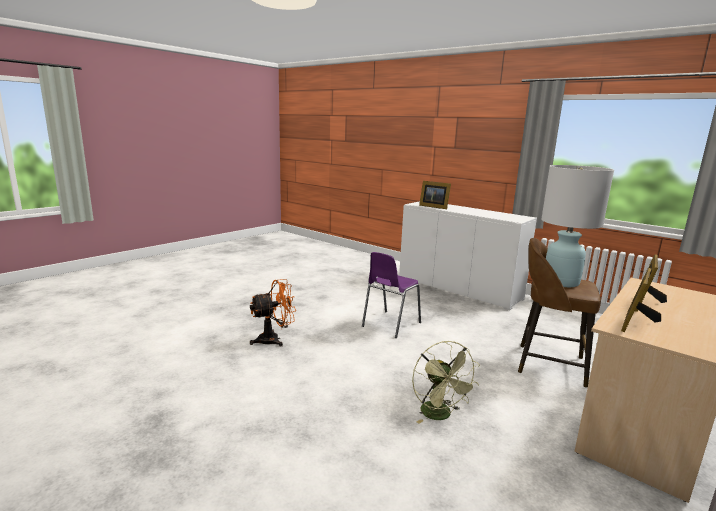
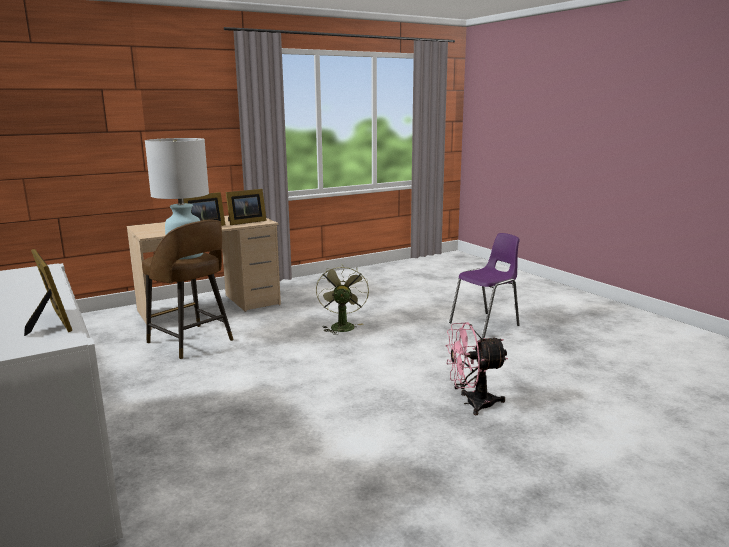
camera: 160 degrees left, 0 degrees up
orange fan [250,279,296,347] -> pink fan [445,322,508,415]
purple chair [362,252,421,338] -> purple chair moved to [449,233,520,338]

